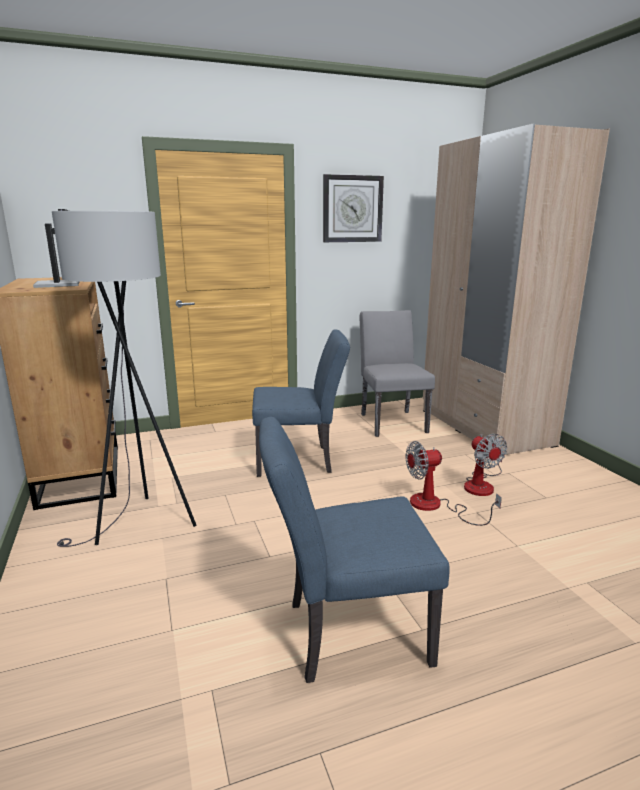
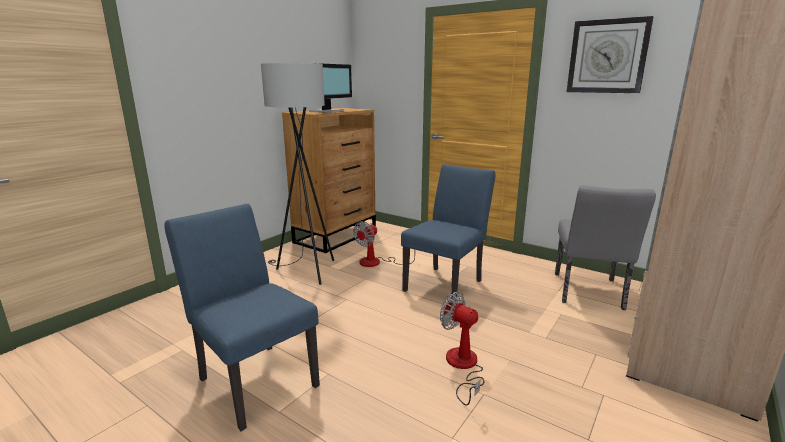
camera: 55 degrees right, 0 degrees up
blue chair [252,329,350,477] -> blue chair turned 105 degrees counterclockwise [401,164,496,306]
grey chair [360,310,435,437] -> grey chair turned 150 degrees clockwise [555,185,656,310]
fan [464,434,507,496] -> fan moved to [353,221,415,267]

